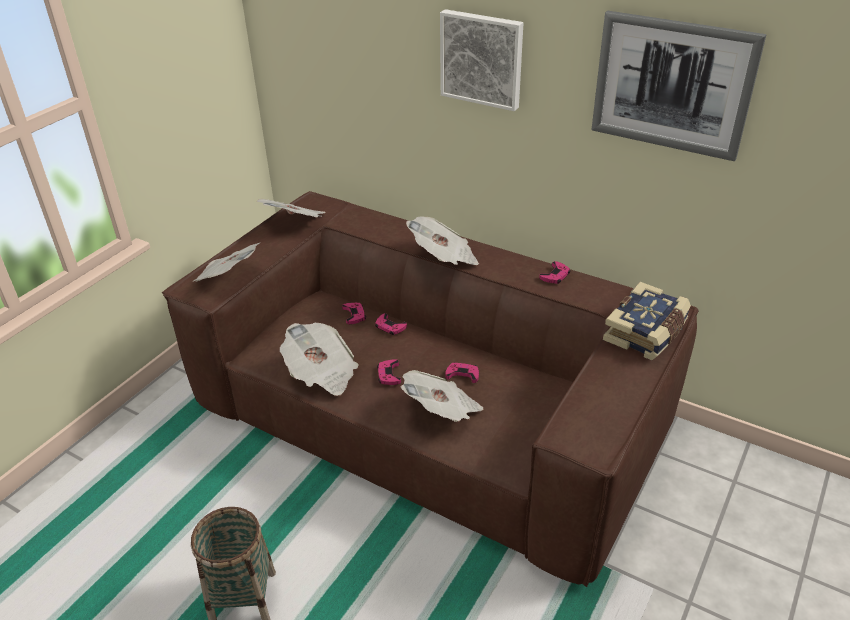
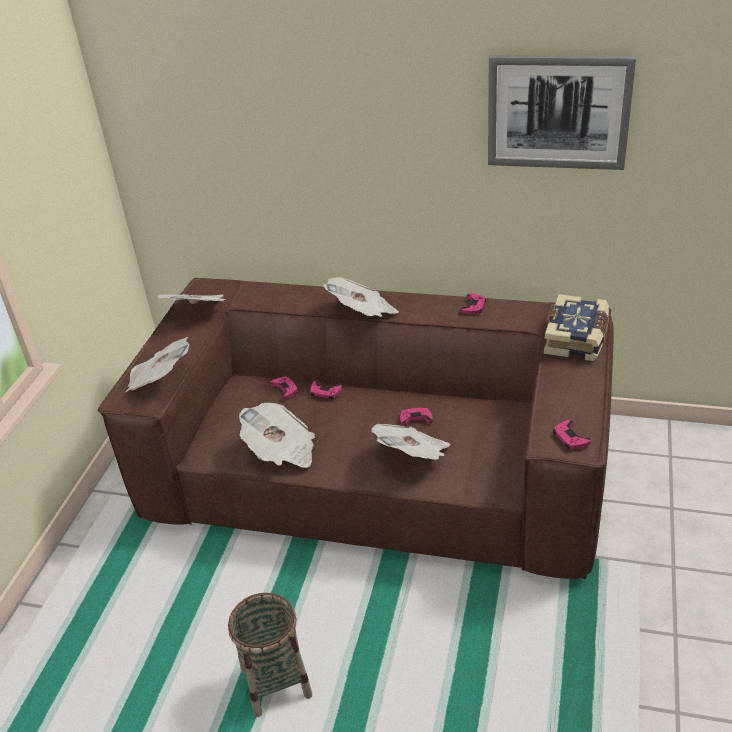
camera: 15 degrees left, 0 degrees up
pink game controller [377,359,401,385] -> pink game controller moved to [553,420,591,449]
picture [440,9,524,111] -> none

